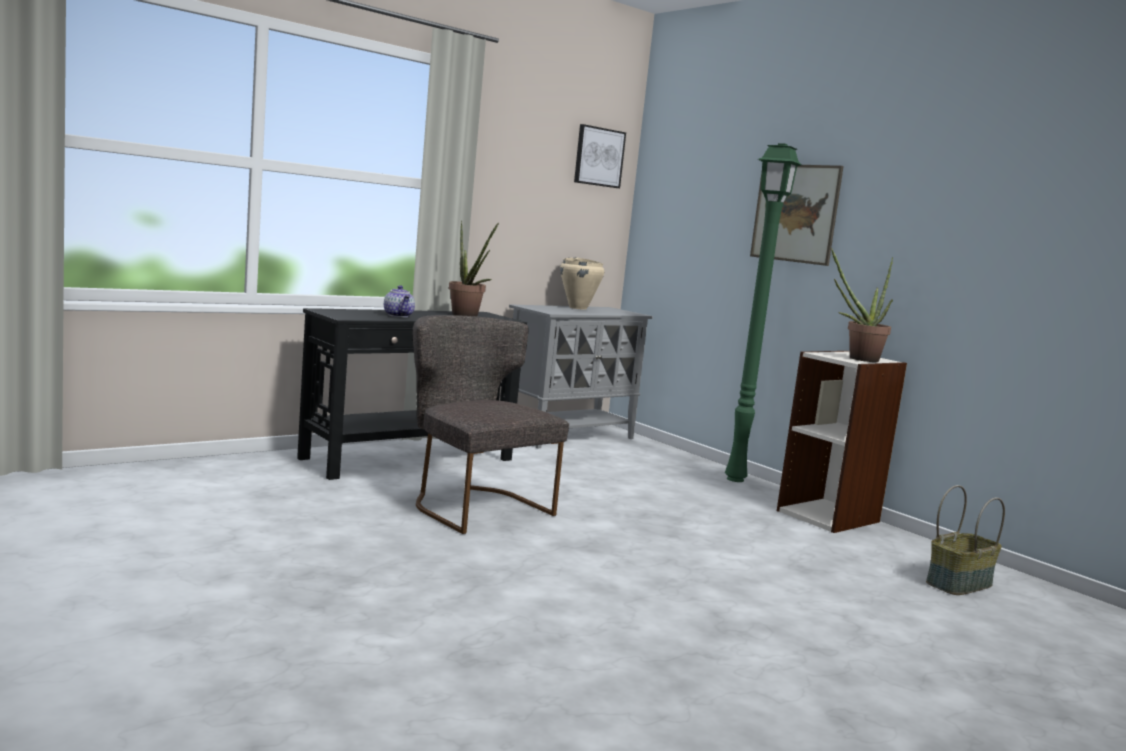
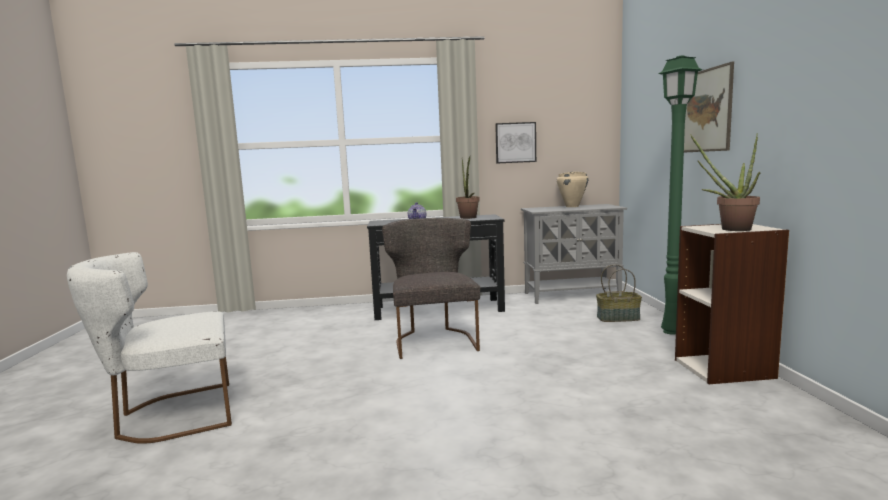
camera: 35 degrees right, 0 degrees up
picture [574,124,626,188] -> picture moved to [495,122,536,164]
basket [926,485,1005,595] -> basket moved to [596,264,642,322]
none -> white chair [67,252,232,444]

